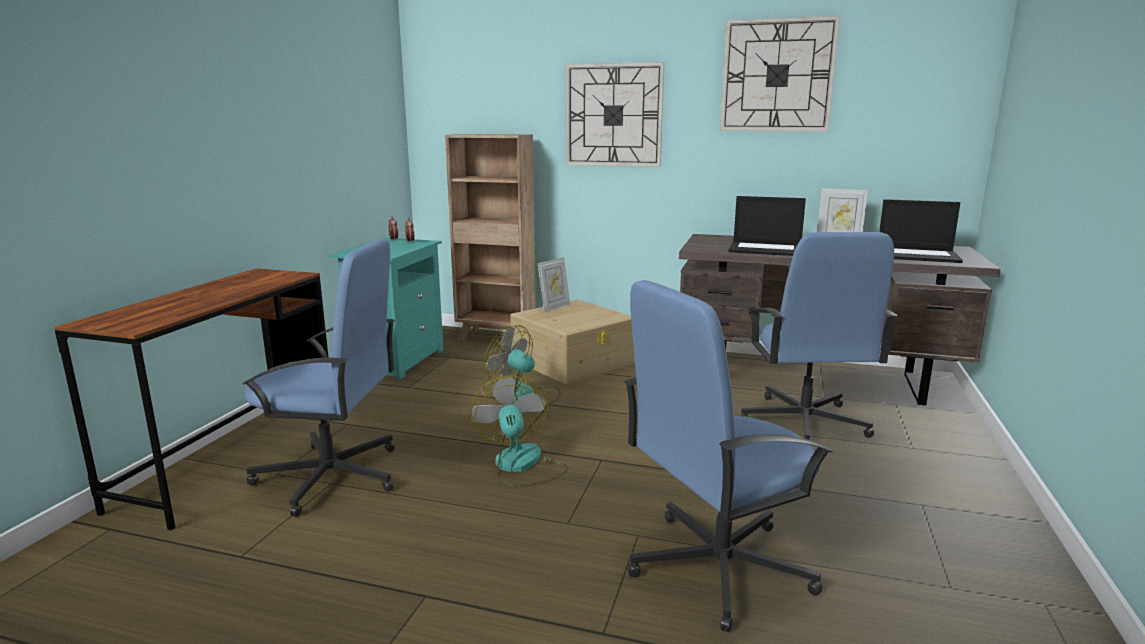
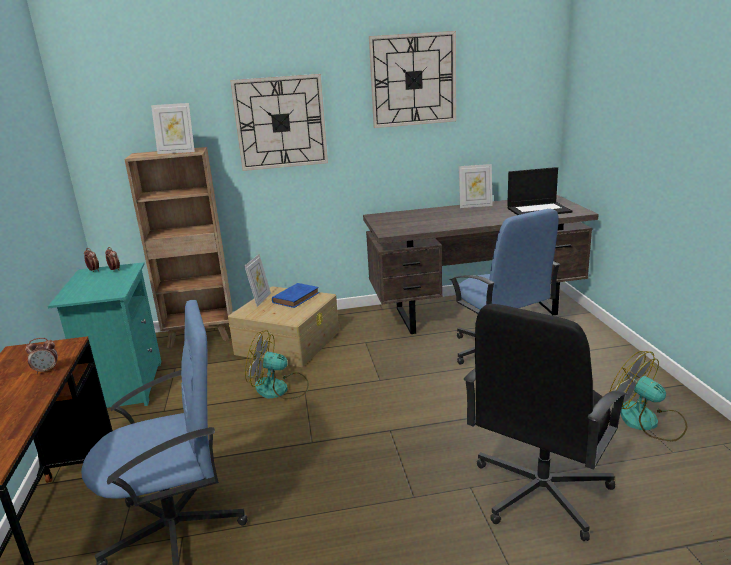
camera: 25 degrees left, 5 degrees up
fan [469,375,568,487] -> fan moved to [610,351,687,441]
blue office chair [624,280,833,632] -> black office chair [464,304,628,541]
laptop [729,196,806,256] -> none
none -> alarm clock [25,338,58,374]
none -> picture frame [151,103,195,154]
none -> blue book [272,283,319,308]

